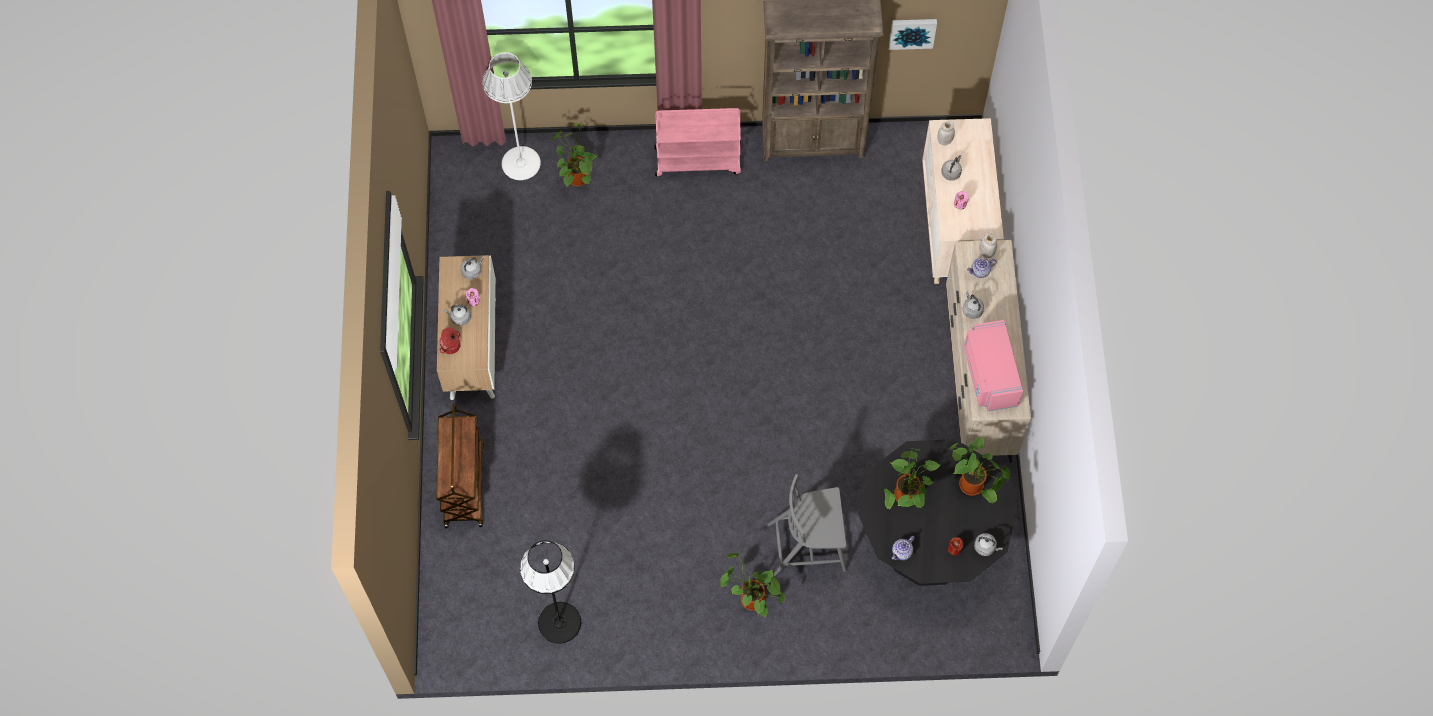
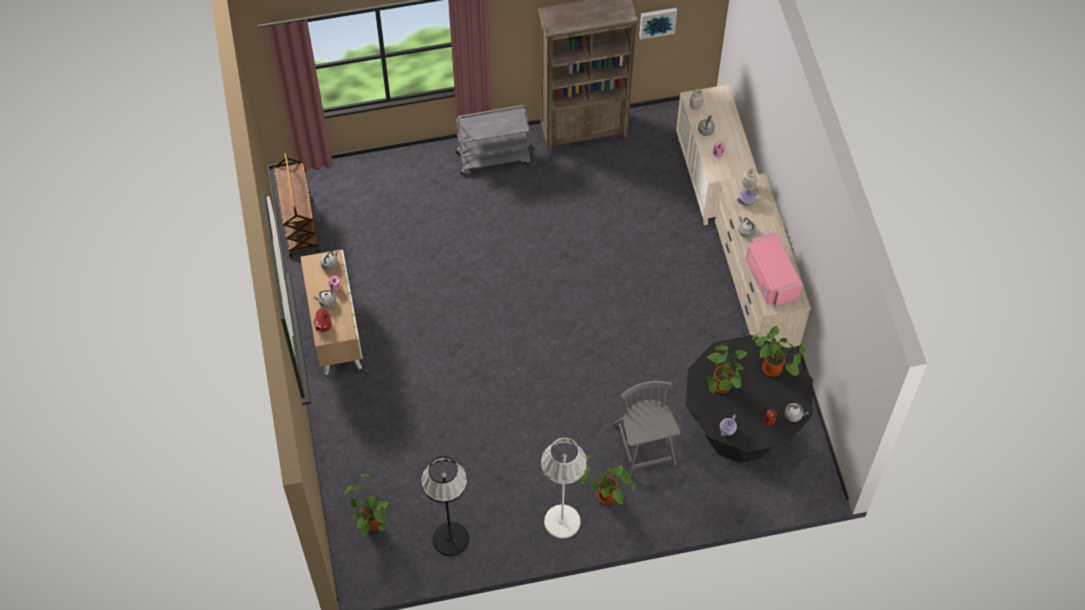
camera: 10 degrees left, 5 degrees down
brown cart [436,404,484,528] -> brown cart moved to [273,152,319,257]
white floor lamp [483,52,541,180] -> white floor lamp moved to [541,438,587,538]
potted plant [551,122,597,186] -> potted plant moved to [344,474,389,536]
pink cart [654,108,741,177] -> grey cart [456,105,530,175]
grey chair [767,474,847,577] -> grey chair turned 90 degrees clockwise [613,381,680,476]

